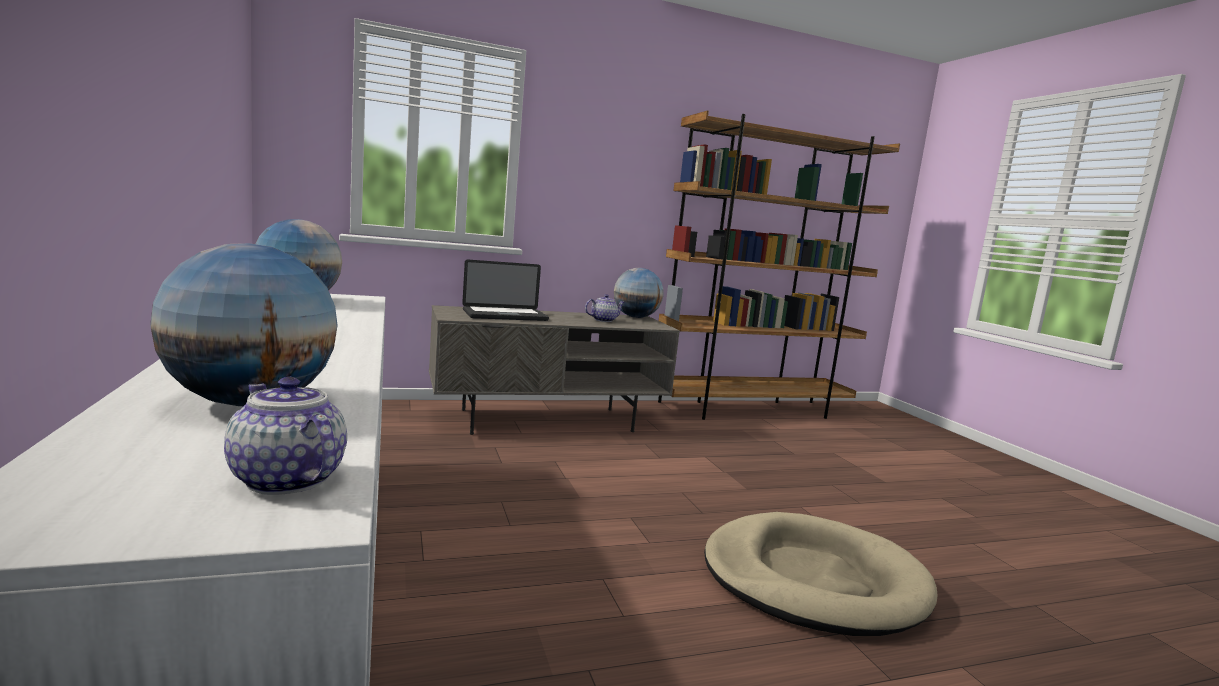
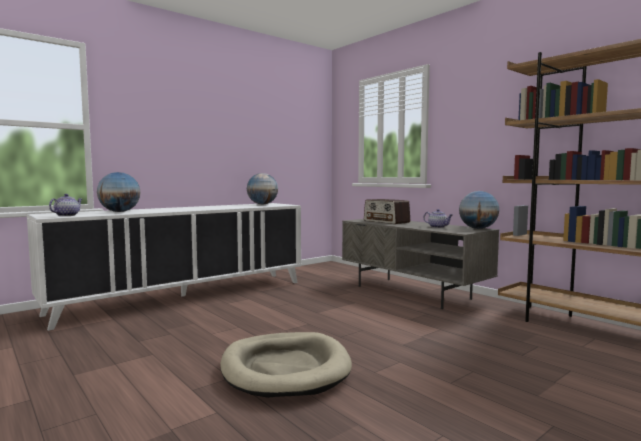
camera: 70 degrees right, 5 degrees down
laptop [462,260,549,321] -> radio [364,199,410,224]

